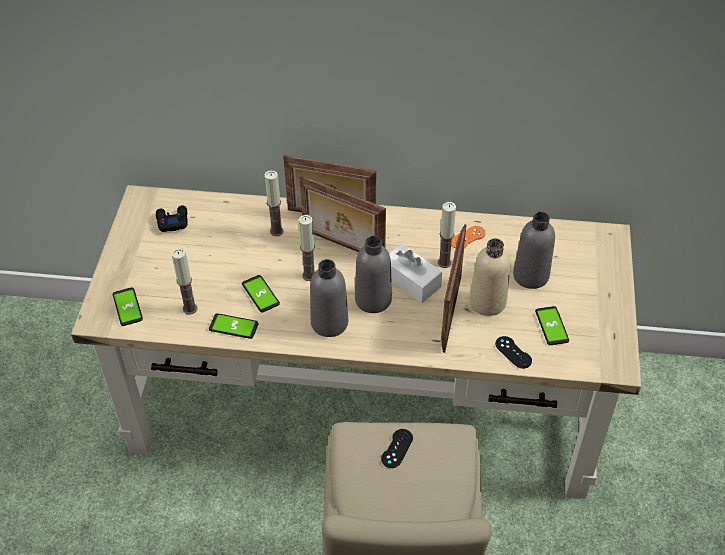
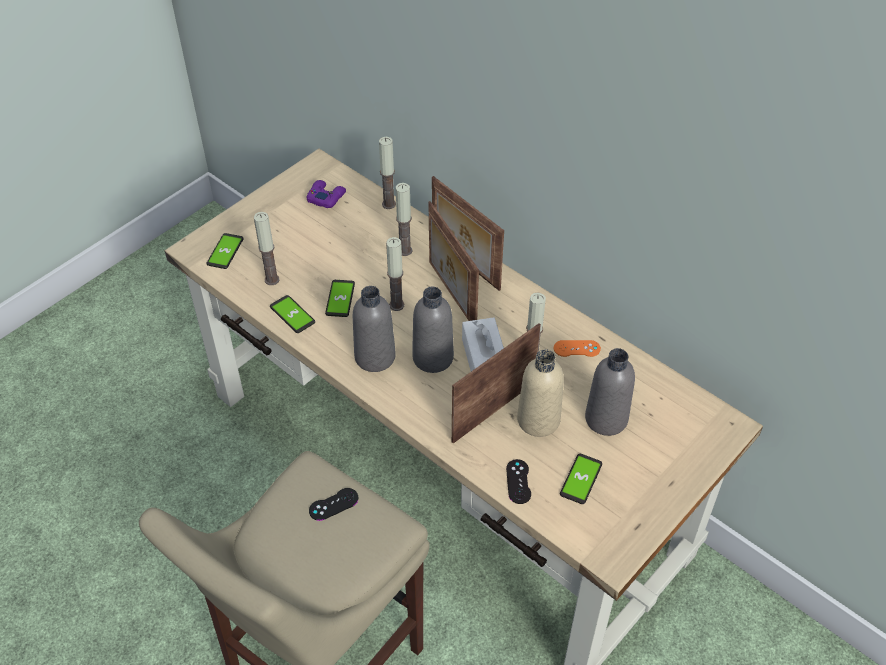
camera: 35 degrees right, 0 degrees up
black game controller [156,205,188,232] -> purple game controller [307,180,346,208]
none -> candle [379,137,396,209]

